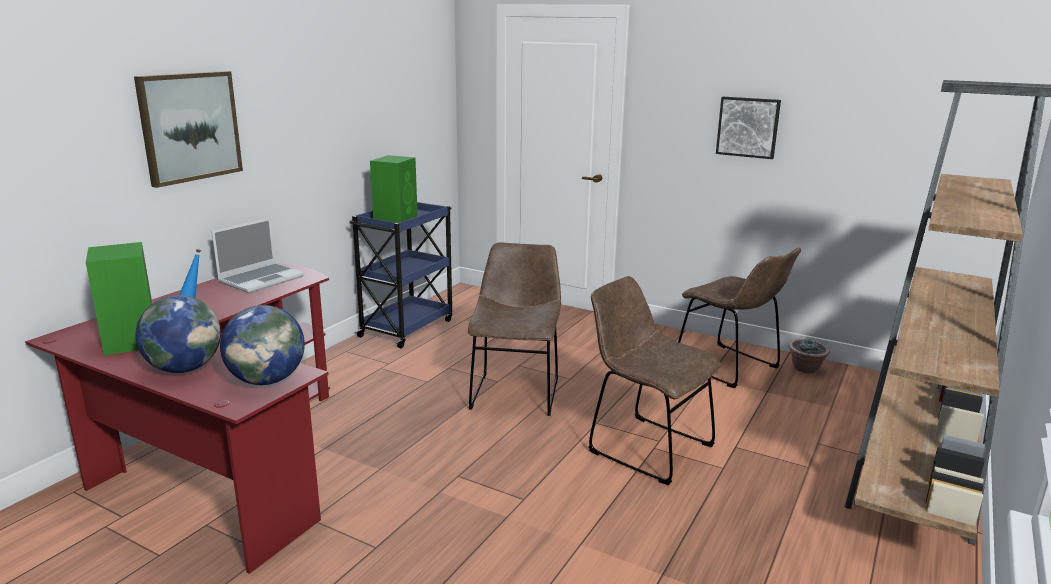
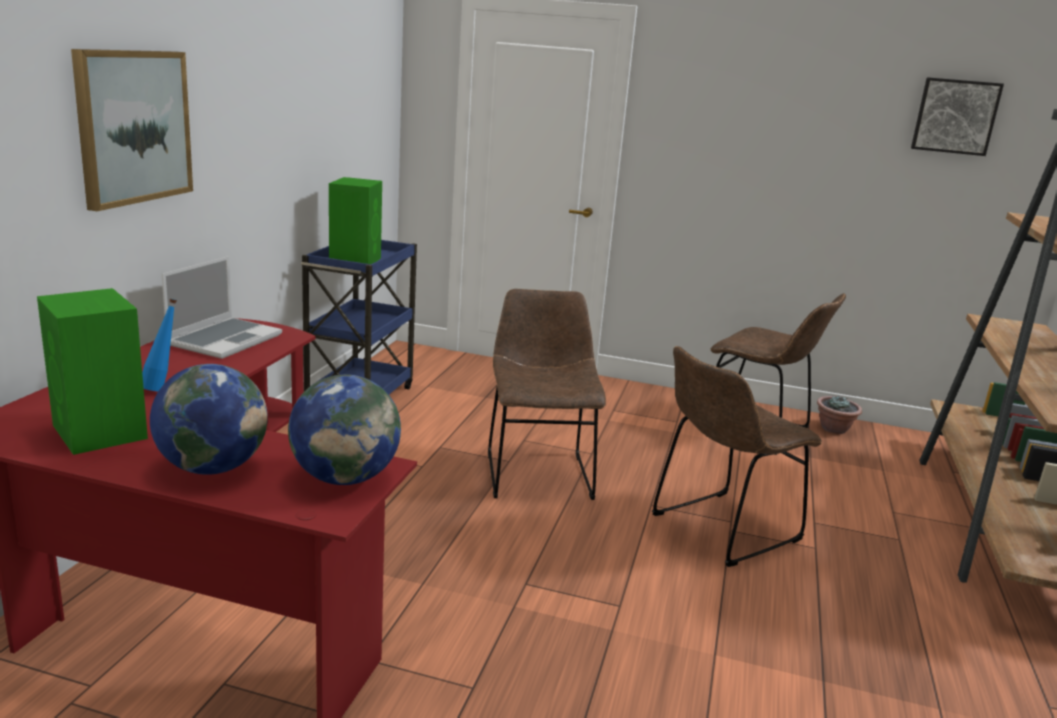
camera: 15 degrees left, 0 degrees up
brown chair [588,276,721,485] -> brown chair turned 60 degrees counterclockwise [652,346,822,567]
picture [716,97,781,159] -> picture moved to [911,77,1004,156]

